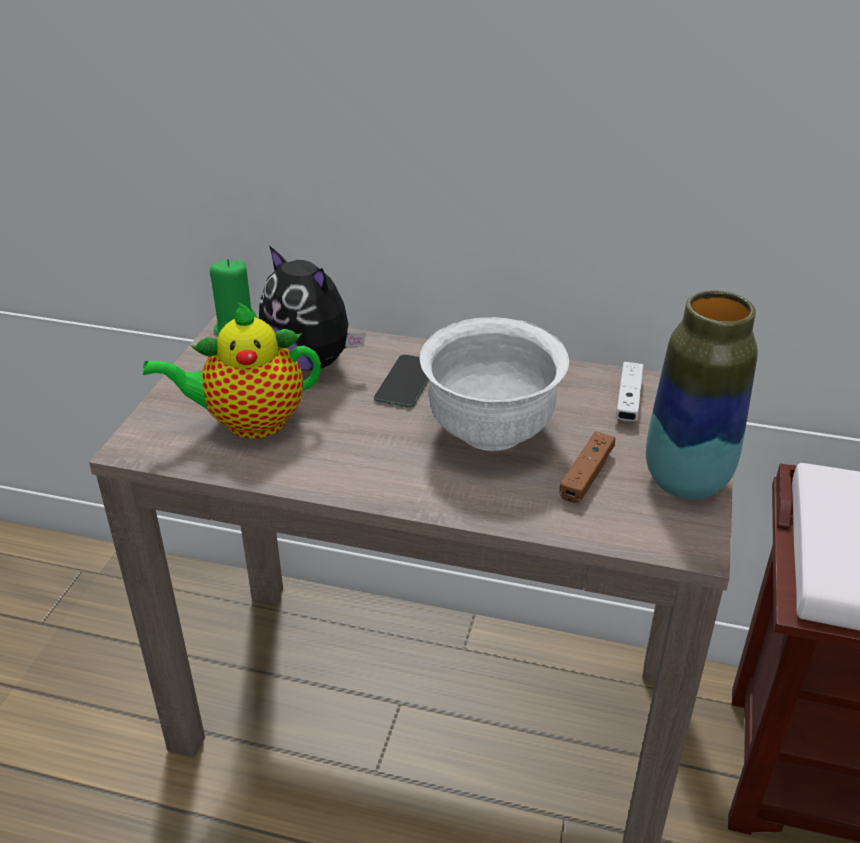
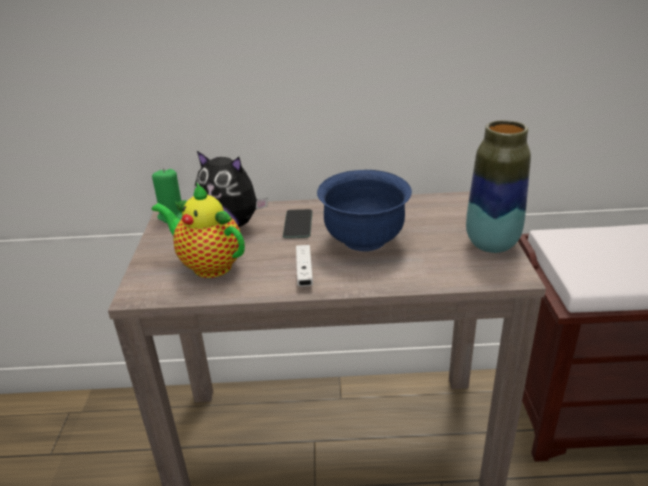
camera: 15 degrees left, 5 degrees down
teapot [143,302,321,439] -> teapot turned 60 degrees clockwise [152,183,245,278]
white bowl [420,317,569,451] -> blue bowl [317,170,412,251]
brown game controller [560,431,615,503] -> none
white game controller [616,362,643,421] -> white game controller moved to [296,245,313,287]

